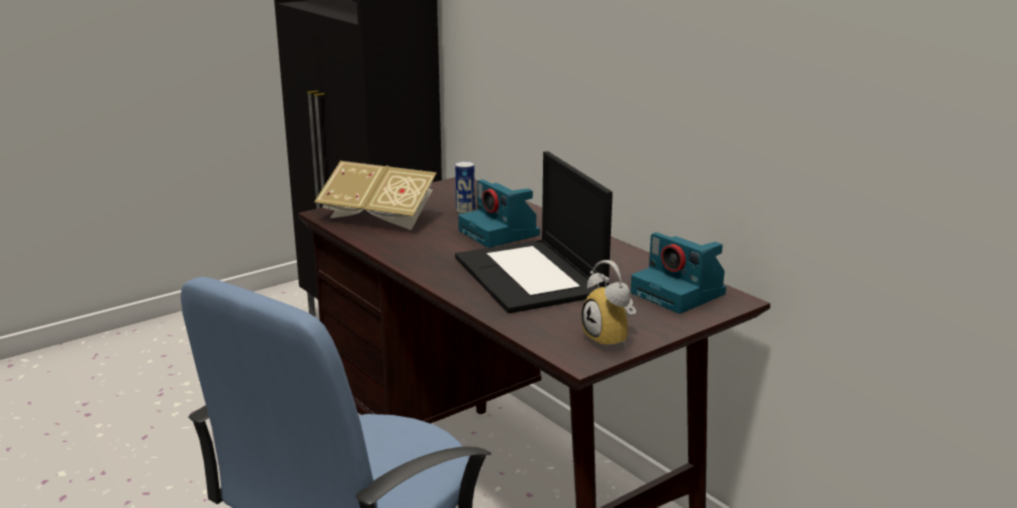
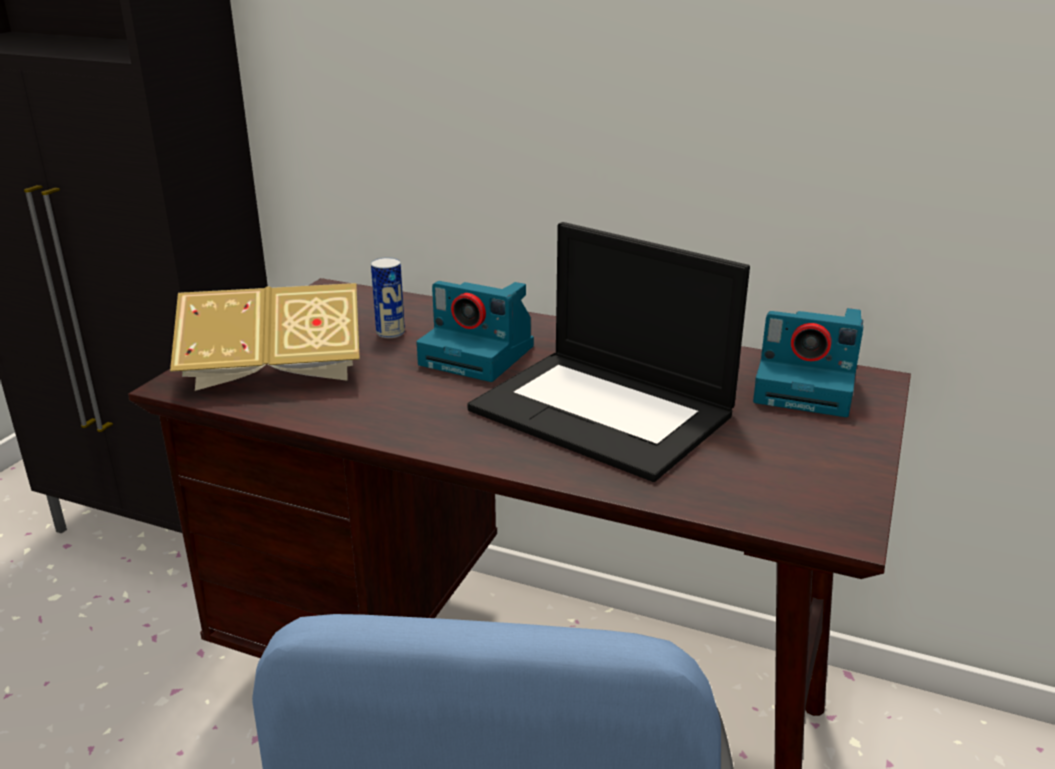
camera: 30 degrees left, 5 degrees up
alarm clock [581,260,636,350] -> none

